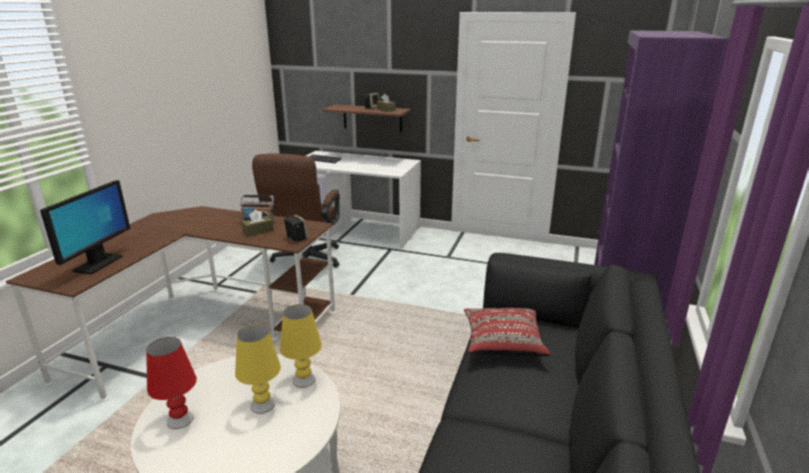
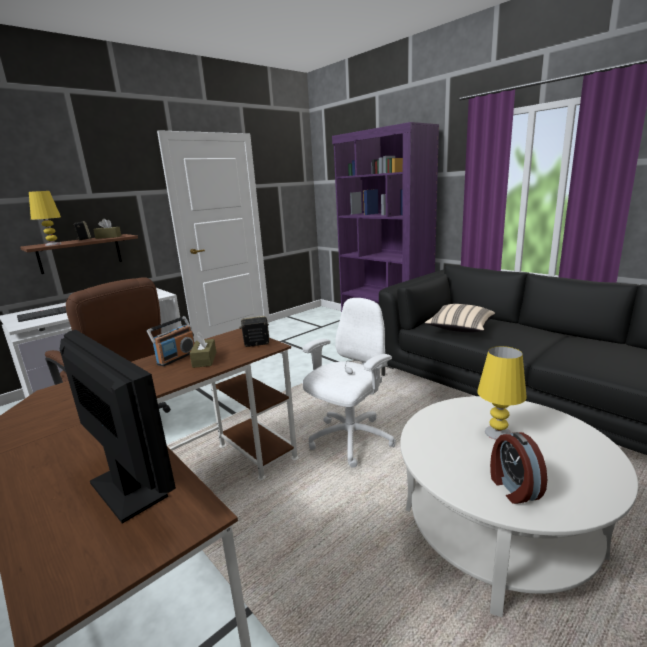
camera: 60 degrees left, 5 degrees down
red table lamp [146,337,197,429] -> alarm clock [490,432,547,504]
yellow table lamp [280,304,322,388] -> yellow table lamp moved to [29,191,61,246]
red pillow [464,308,551,357] -> beige pillow [425,304,495,332]
none -> white office chair [302,298,396,468]

